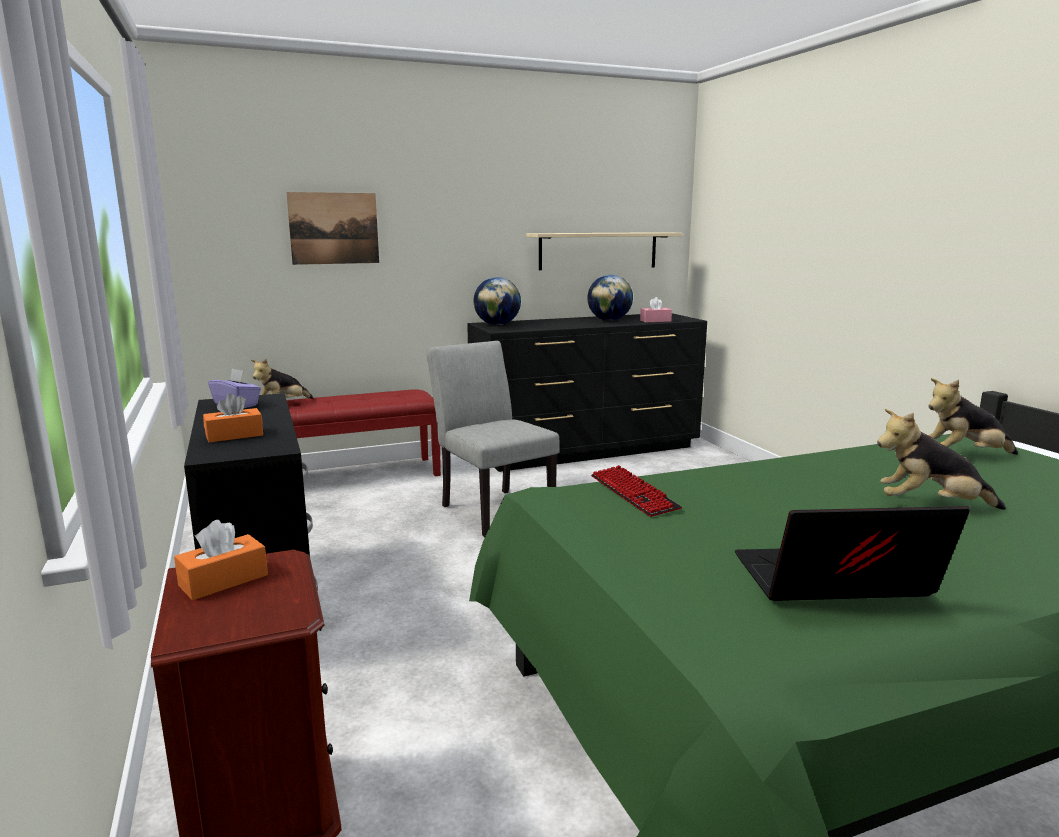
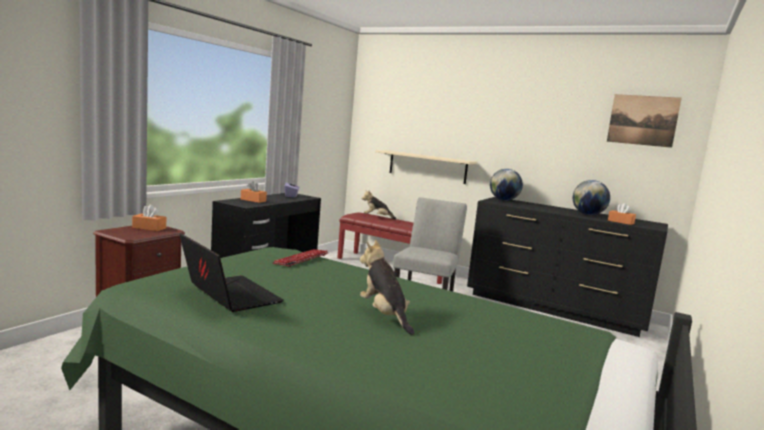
camera: 50 degrees right, 5 degrees down
picture [286,192,379,265] -> picture moved to [607,94,682,148]
beige shelf [526,232,682,270] -> beige shelf moved to [376,150,477,184]
pink tissue box [640,297,672,322] -> orange tissue box [608,203,636,225]
plush toy [928,378,1018,455] -> none

